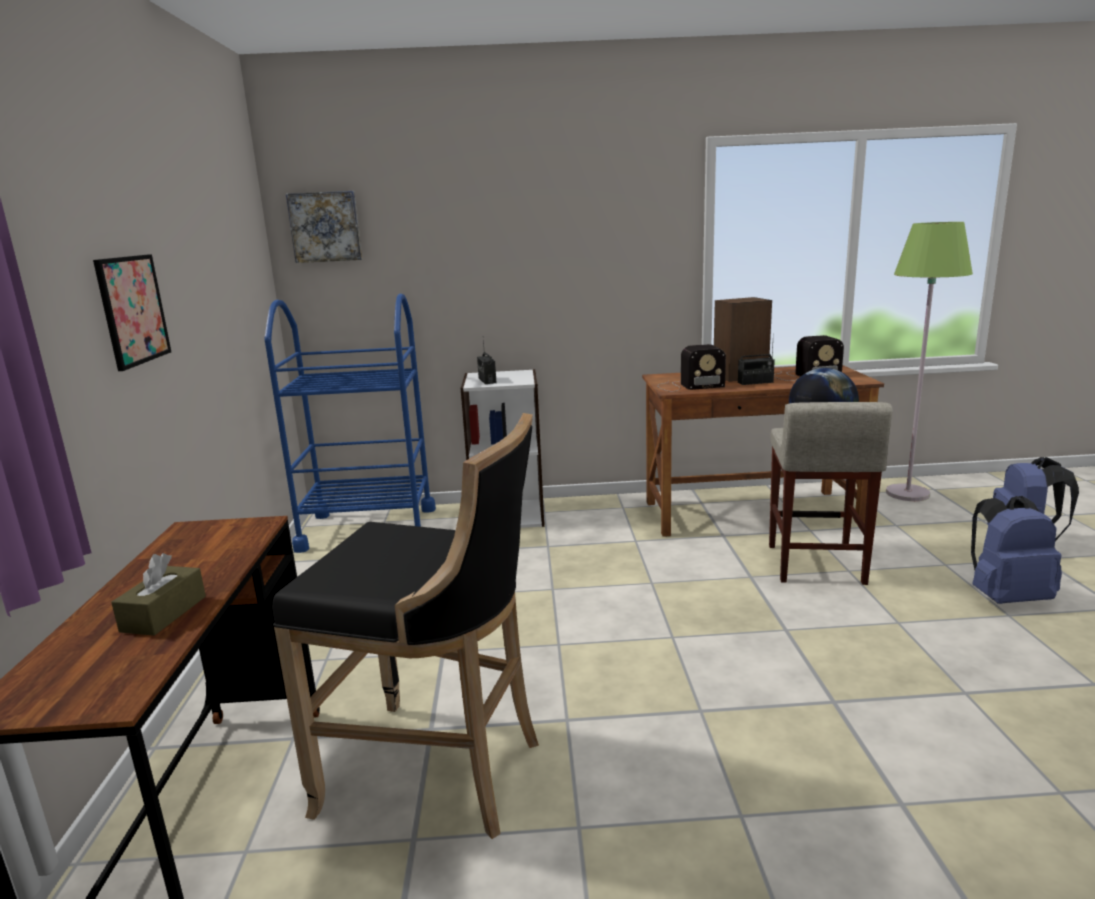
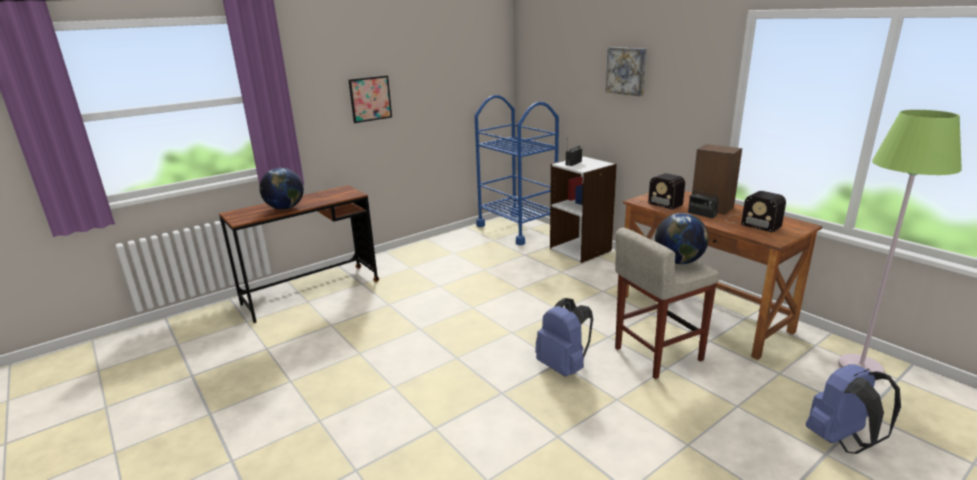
camera: 55 degrees right, 5 degrees up
brown tissue box [111,553,206,636] -> globe [260,168,304,210]
black stool [272,413,539,839] -> none
picture [286,191,362,263] -> picture moved to [606,47,647,96]
blue backpack [971,496,1062,604] -> blue backpack moved to [535,298,593,377]

